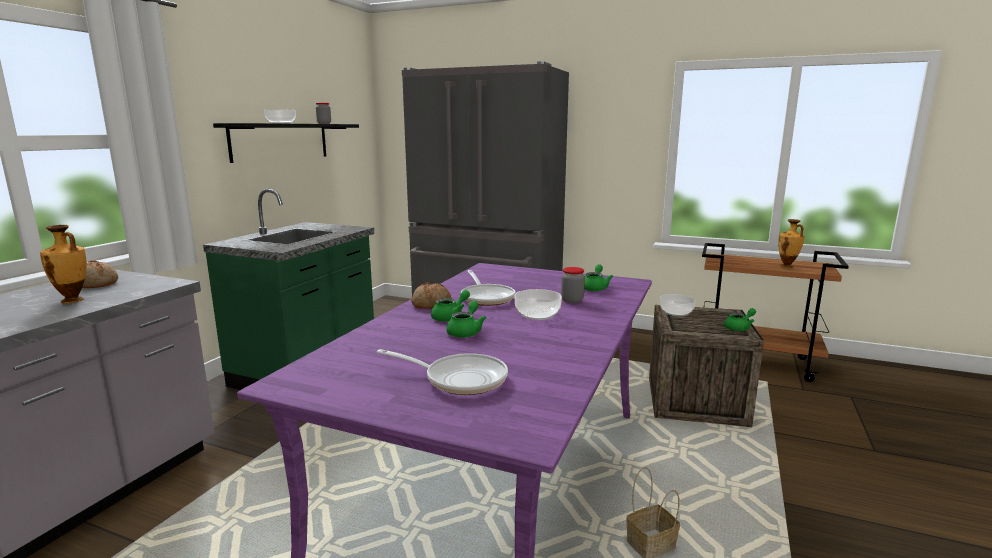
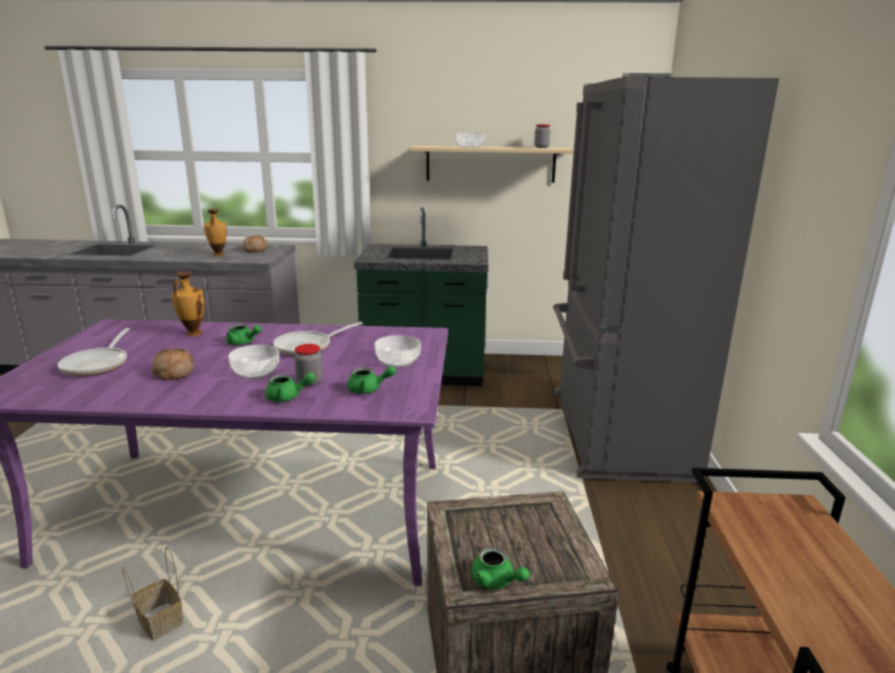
camera: 70 degrees right, 5 degrees up
black shelf [213,123,359,163] -> beige shelf [410,145,574,183]
bread [411,282,452,309] -> bread moved to [152,348,194,380]
green teapot [446,301,487,338] -> green teapot moved to [265,373,315,402]
bowl [660,294,695,316] -> bowl moved to [375,335,421,367]
vase [778,219,805,268] -> vase moved to [171,271,204,336]

